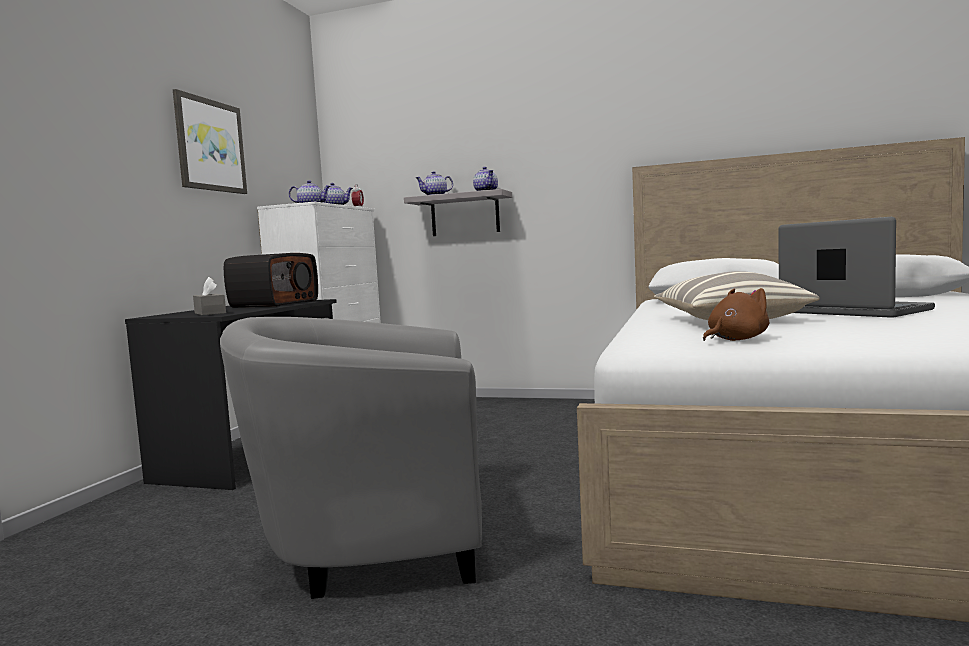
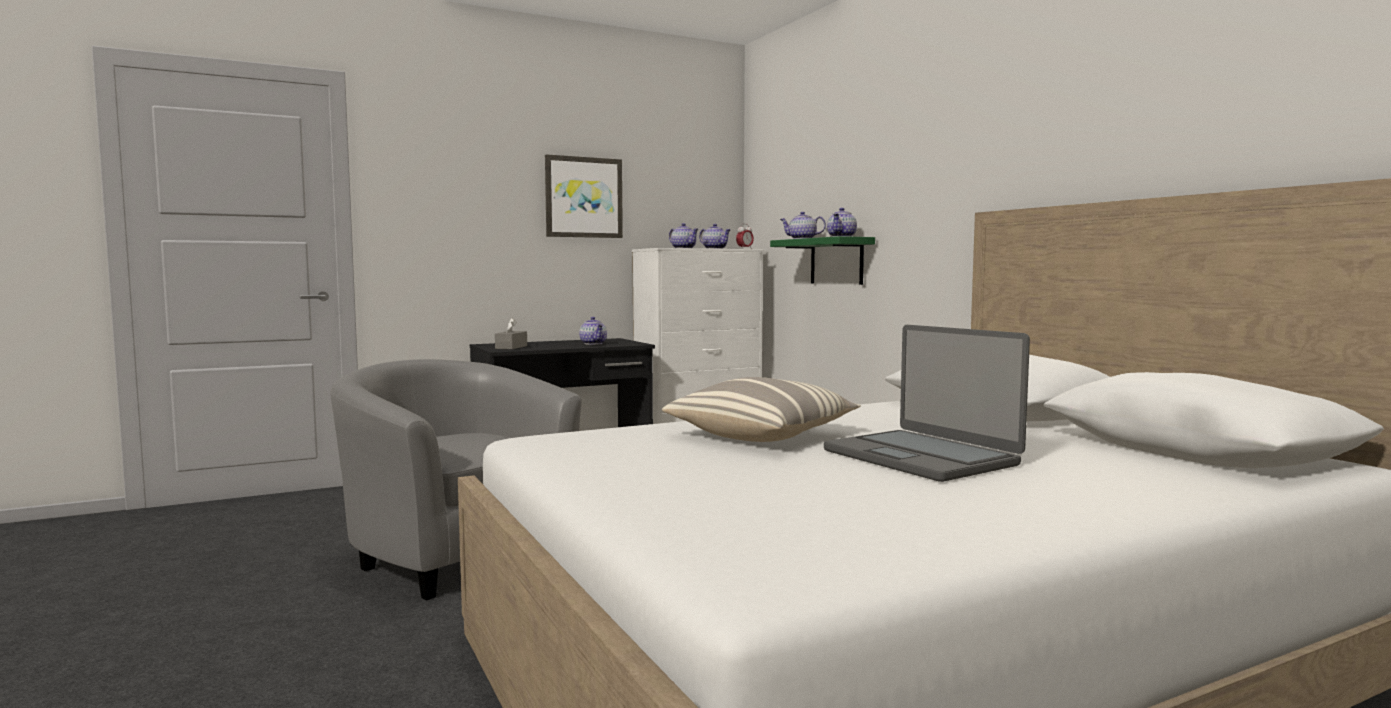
camera: 45 degrees right, 0 degrees up
radio [224,253,318,308] -> teapot [579,317,607,345]
grey shelf [404,189,512,236] -> green shelf [770,236,875,285]
brown plush toy [703,288,770,341] -> none
laptop [778,217,935,318] -> laptop turned 135 degrees clockwise [824,325,1030,482]

